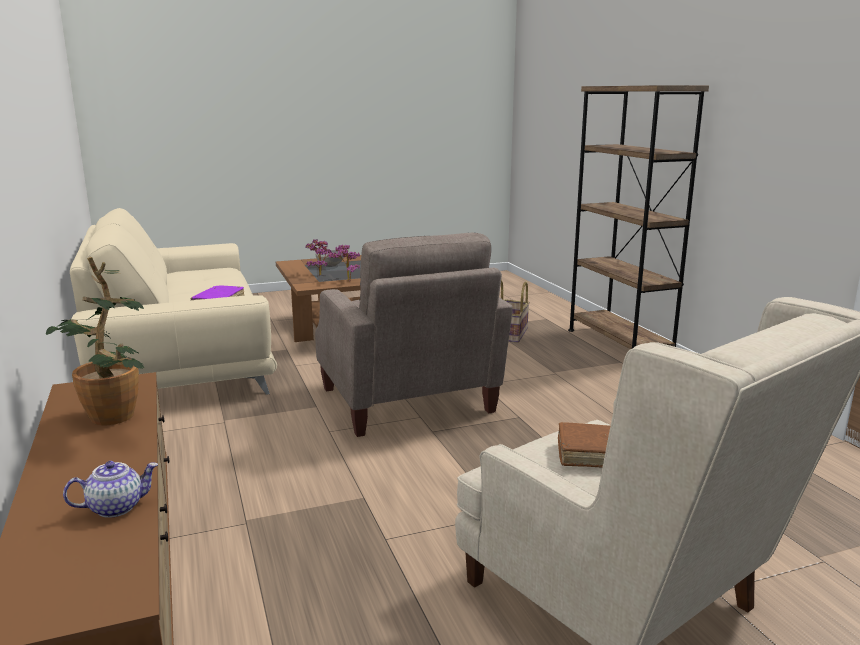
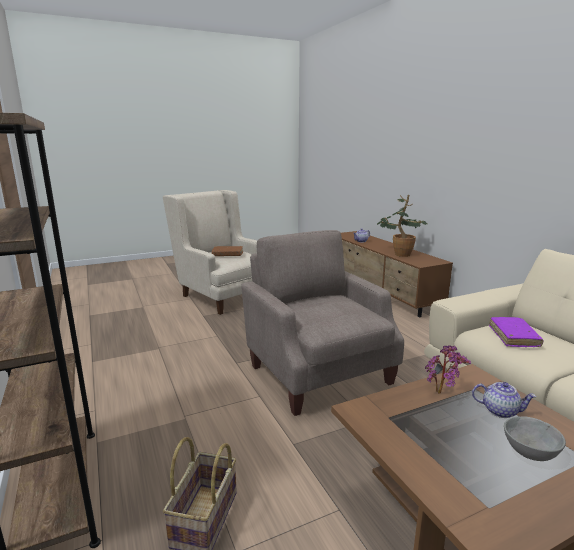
camera: 175 degrees right, 0 degrees up
potted plant [306,239,332,276] -> teapot [472,382,536,418]

